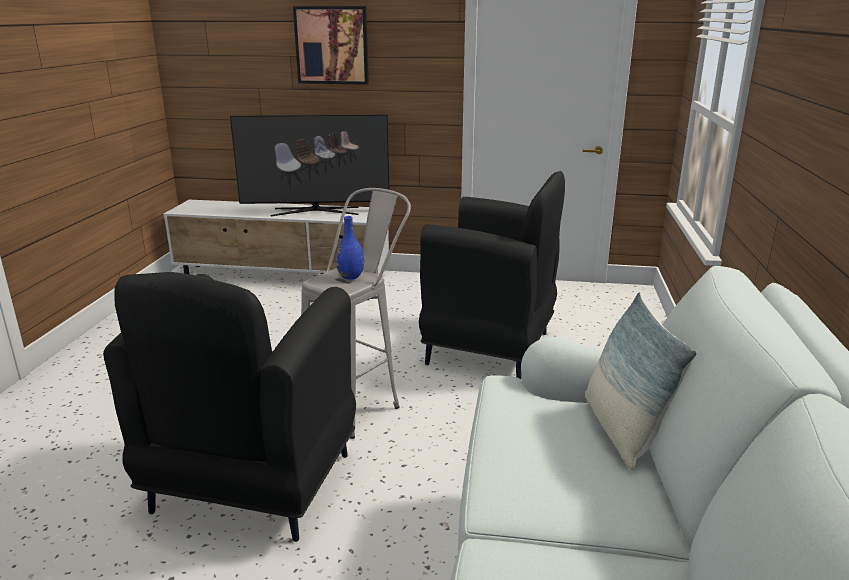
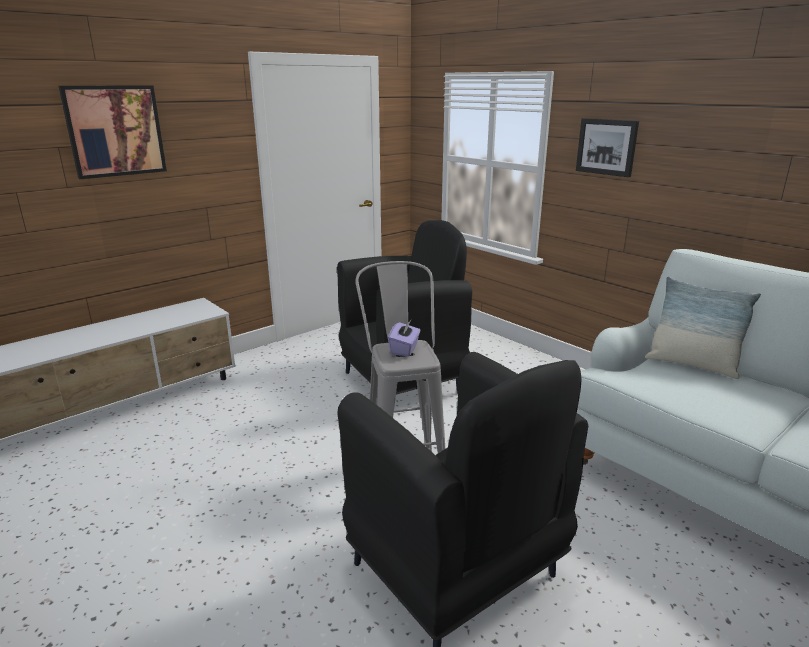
camera: 50 degrees left, 0 degrees up
television [230,114,389,216] -> none
blue vase [336,216,364,280] -> purple tissue box [388,320,421,356]
none -> picture [576,118,639,177]

